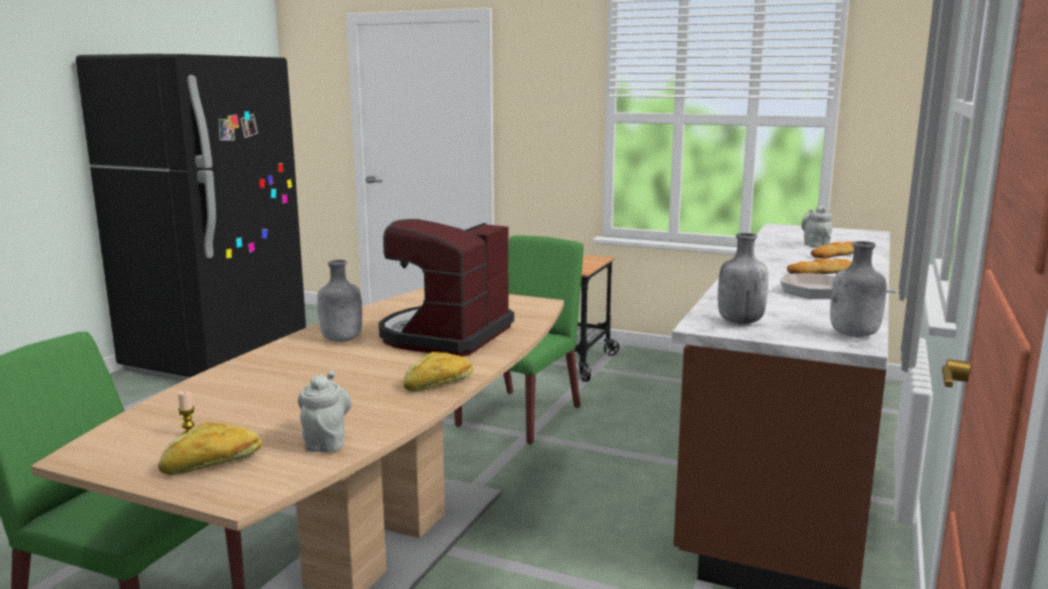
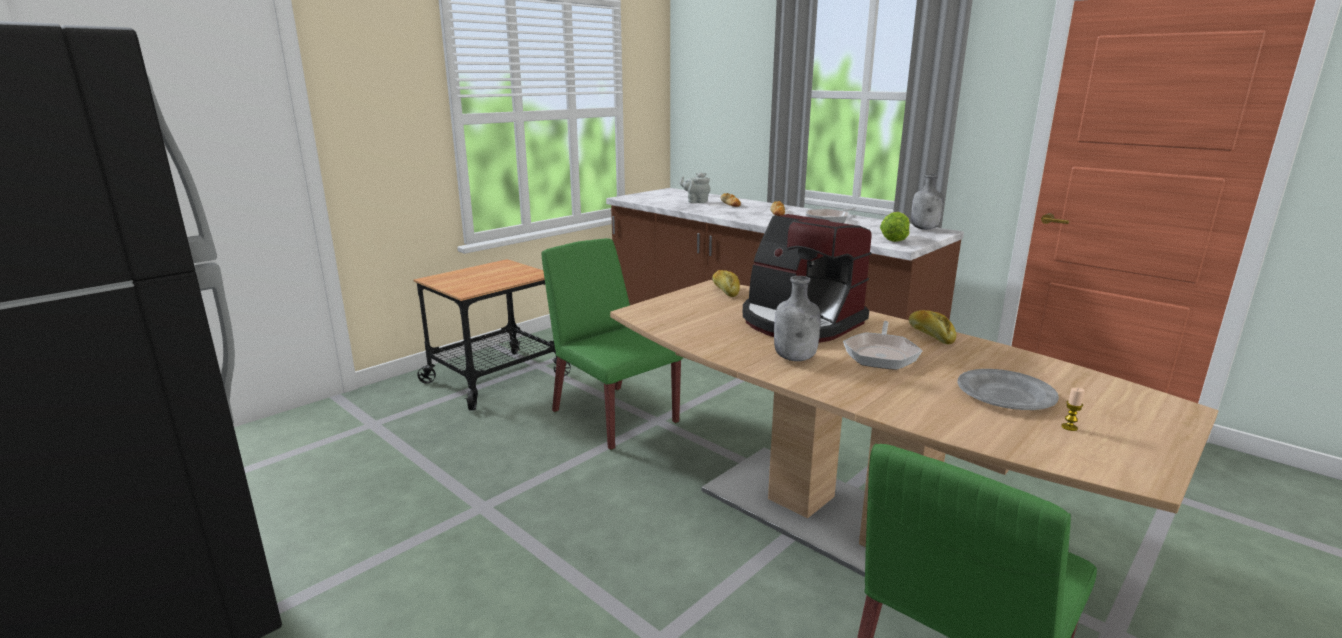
camera: 70 degrees left, 5 degrees up
bread [158,423,262,475] -> bread moved to [712,270,740,297]
grey teapot [298,370,351,452] -> none
grey bottle [718,233,768,324] -> lettuce [880,212,910,242]
none -> frying pan [843,321,922,370]
none -> grey plate [957,369,1059,410]

